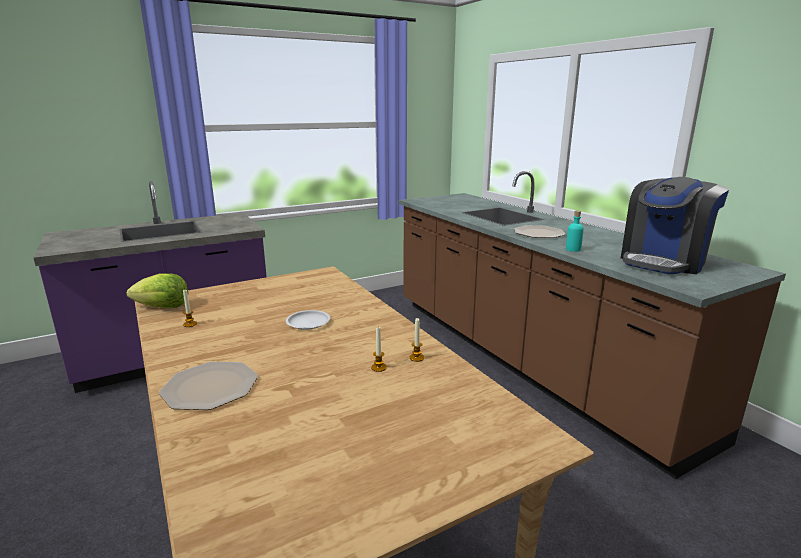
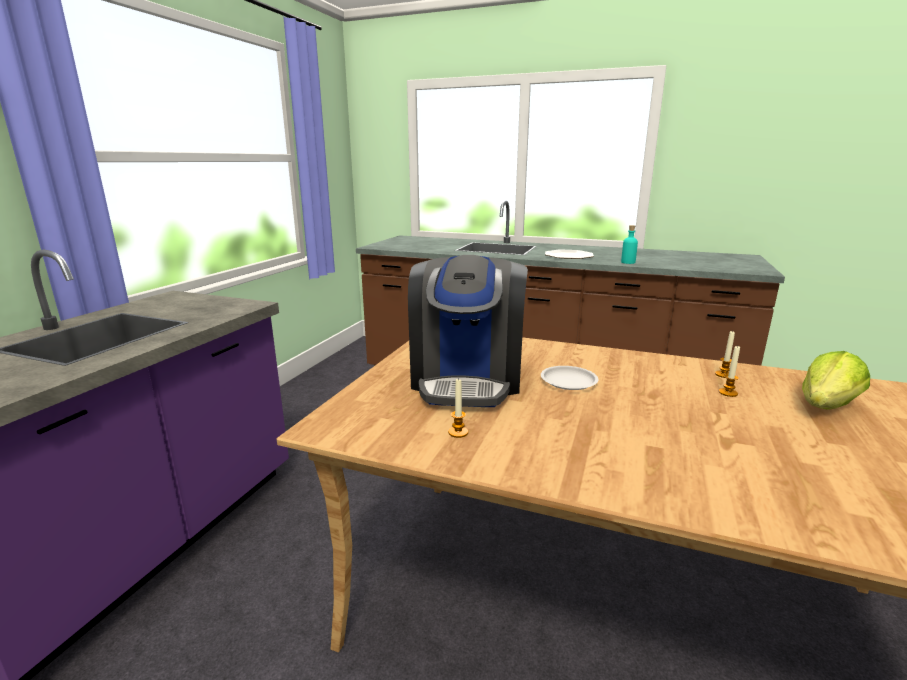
camera: 40 degrees left, 0 degrees up
lettuce [126,273,188,308] -> lettuce moved to [802,351,870,410]
plate [159,362,258,410] -> none
coffee machine [621,177,729,274] -> coffee machine moved to [408,255,528,407]

